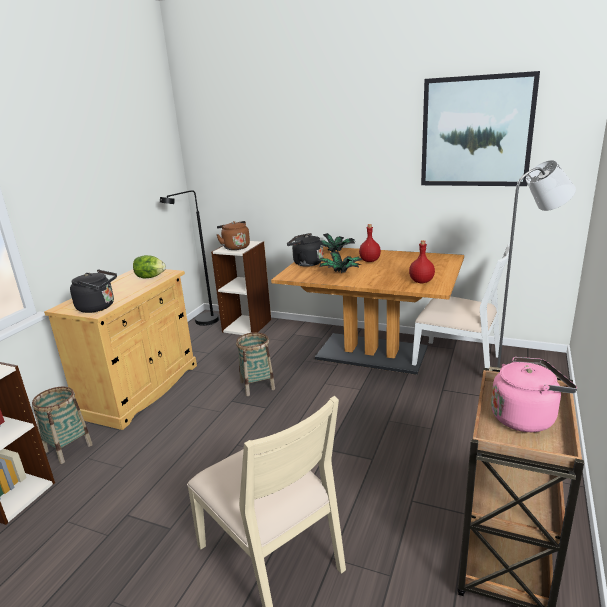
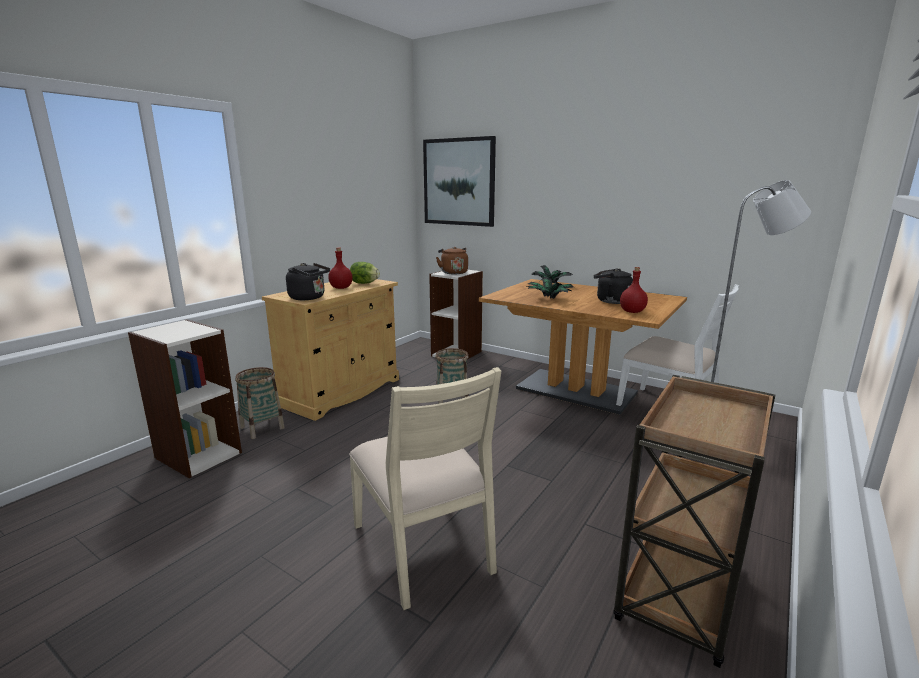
camera: 10 degrees right, 5 degrees down
black floor lamp [160,190,219,326] -> none
black kettle [287,233,323,267] -> black kettle moved to [594,268,633,304]
red bottle [359,224,381,262] -> red bottle moved to [328,248,353,289]
picture [421,71,540,186] -> picture moved to [423,136,496,227]
pink kettle [491,357,577,432] -> none

